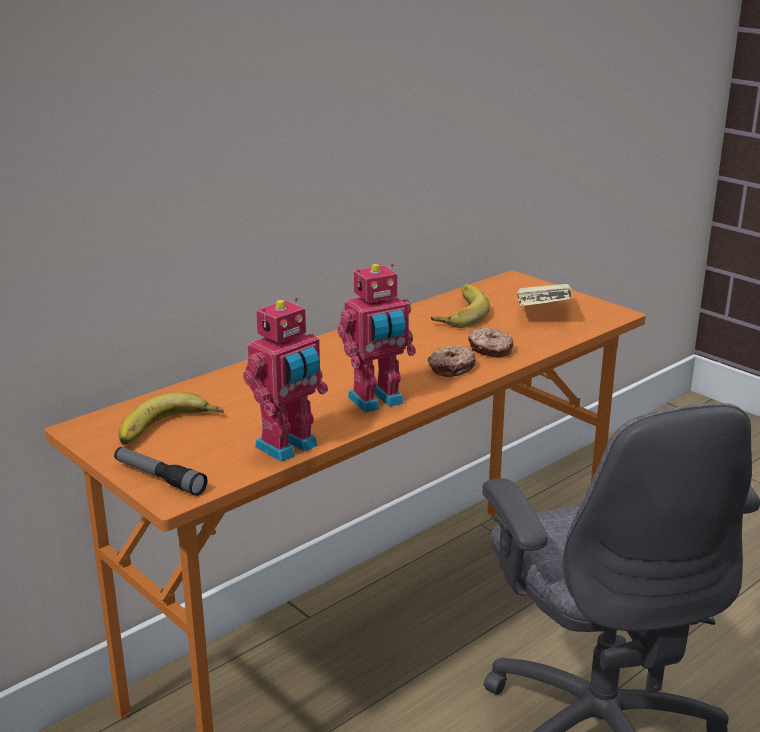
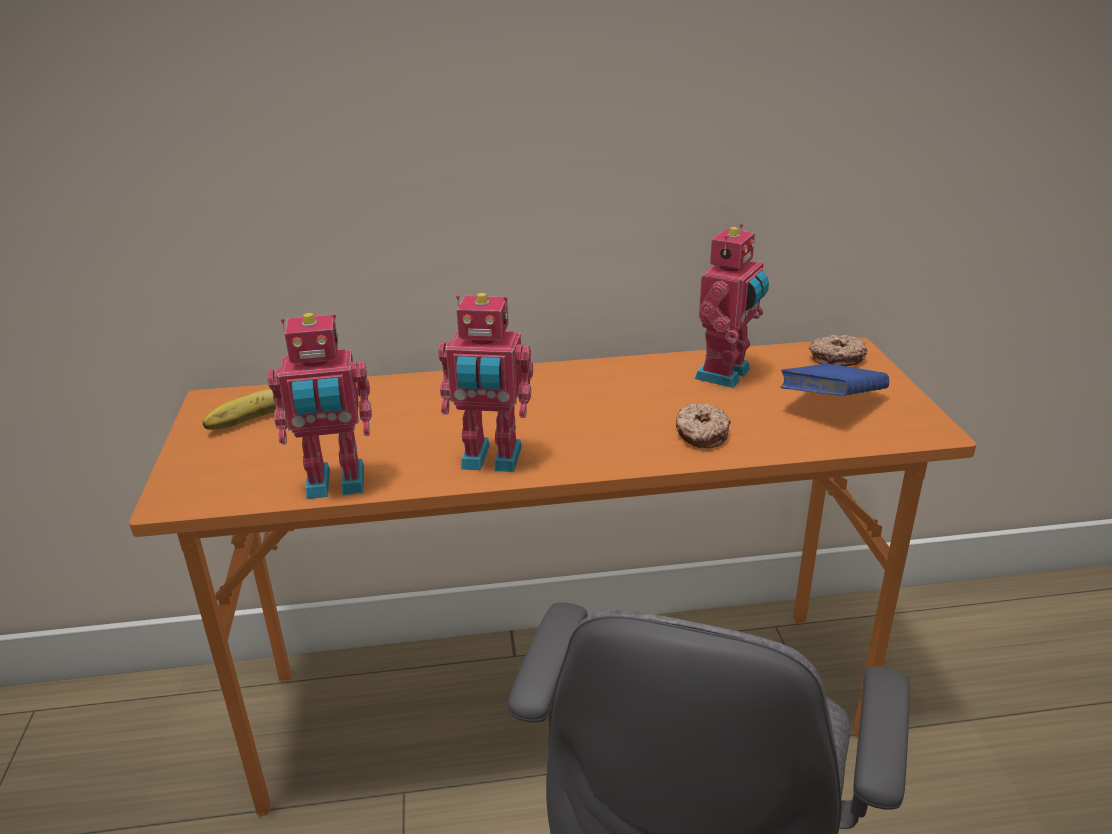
camera: 35 degrees right, 5 degrees up
flashlight [114,447,207,496] -> none
donut [428,345,476,377] -> donut moved to [809,334,867,367]
banana [431,284,490,328] -> toy robot [695,224,769,388]
beige book [517,284,572,307] -> blue book [780,364,889,396]

